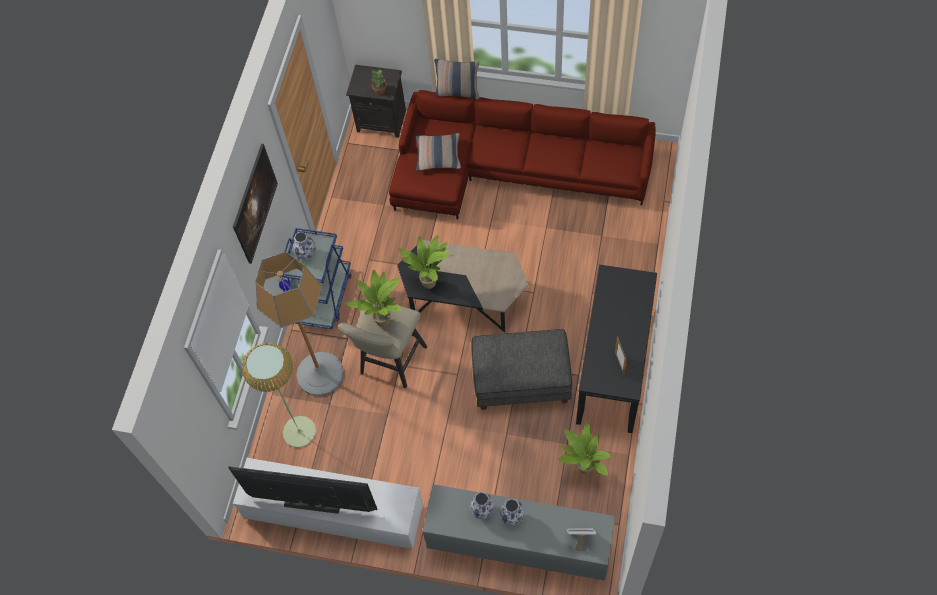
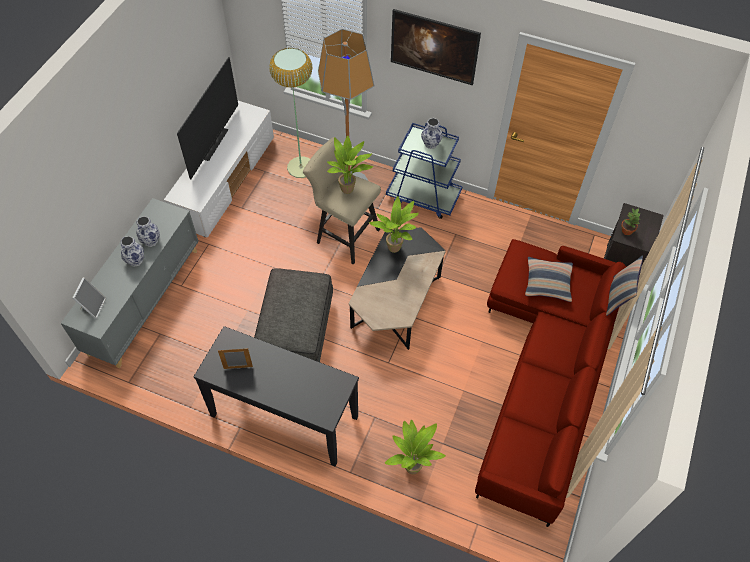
camera: 95 degrees right, 5 degrees down
potted plant [558,422,612,476] -> potted plant moved to [385,420,446,474]

